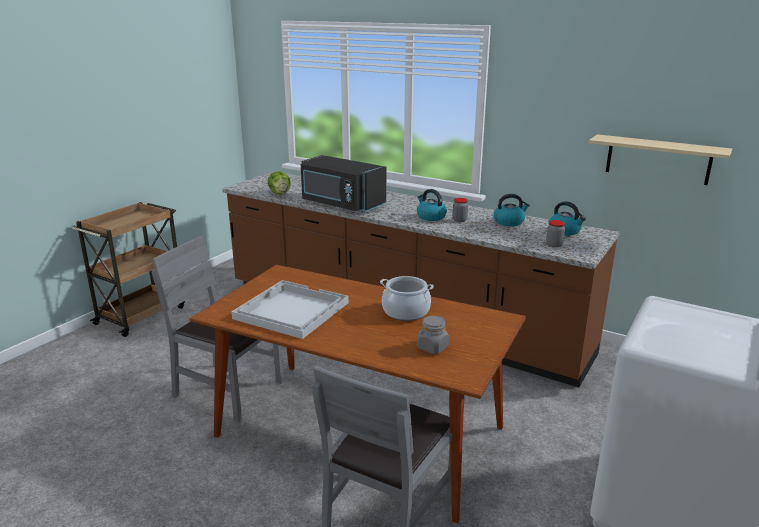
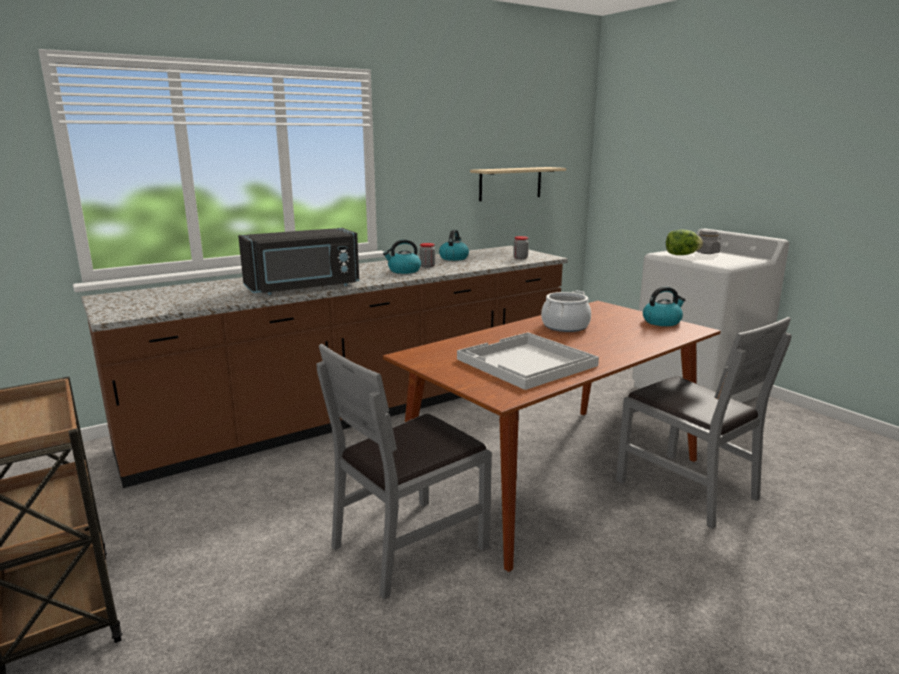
camera: 65 degrees left, 5 degrees down
lettuce [268,171,291,194] -> lettuce moved to [666,229,703,255]
grey jar [417,315,449,354] -> grey jar moved to [696,230,721,254]
kettle [548,201,586,236] -> kettle moved to [643,287,685,326]

